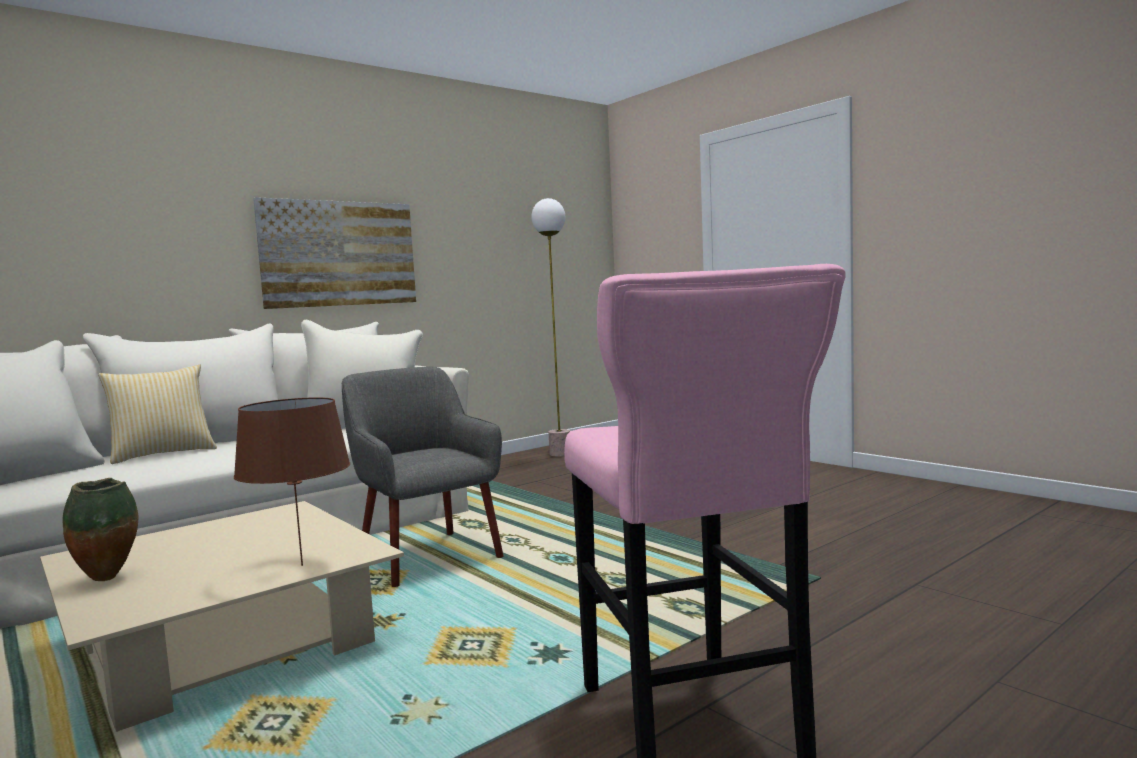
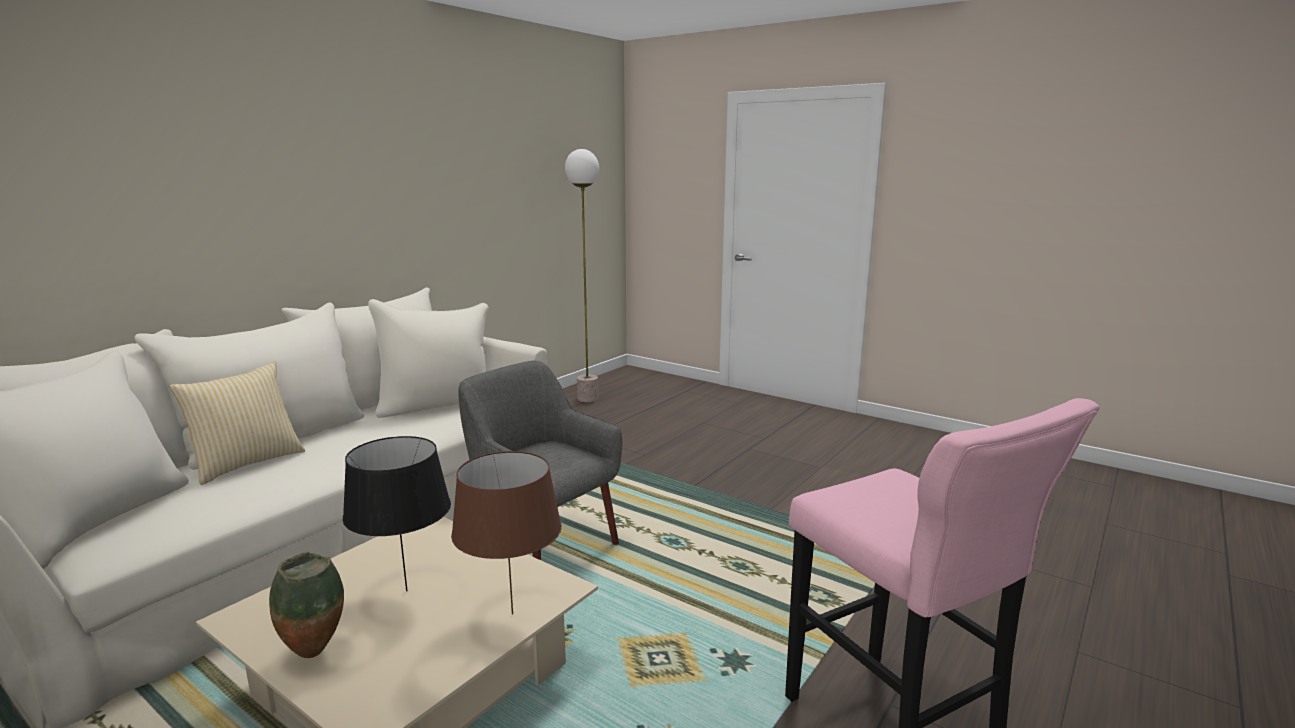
camera: 15 degrees left, 10 degrees up
picture [253,197,416,309] -> none
none -> black table lamp [343,436,451,591]

